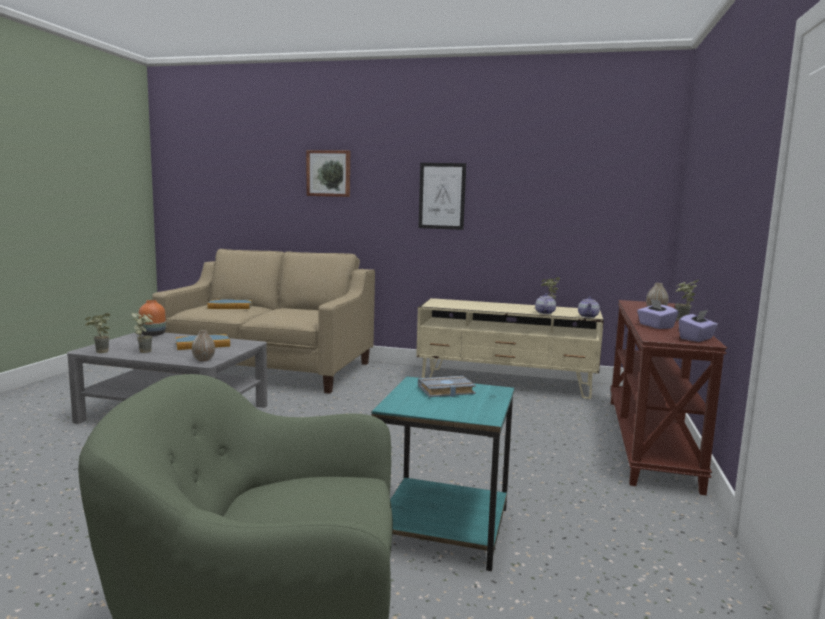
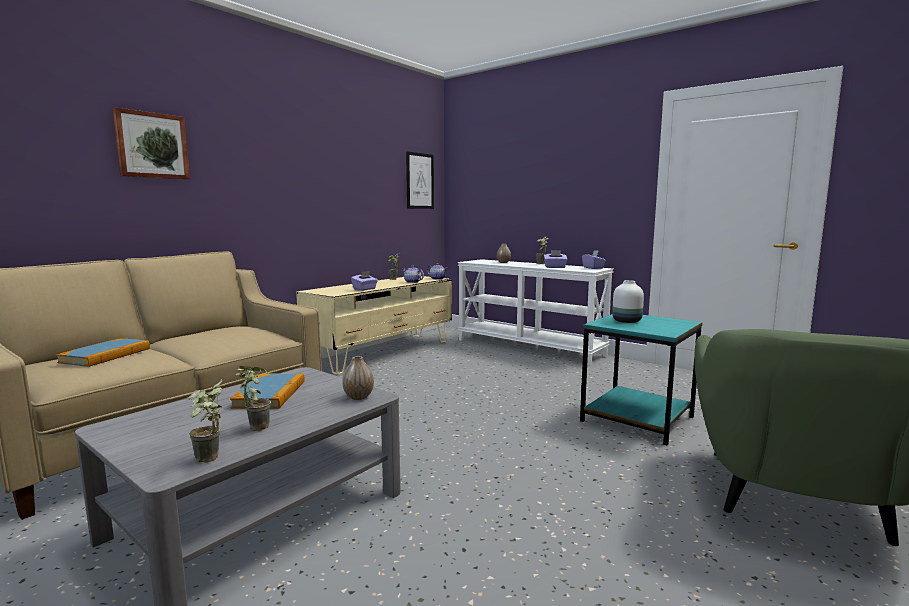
camera: 65 degrees left, 0 degrees up
orange vase [139,300,166,336] -> none
grey book [418,376,476,397] -> white vase [612,280,644,323]
picture [419,163,466,230] -> picture moved to [406,151,434,209]
brown console table [610,300,727,495] -> white console table [458,259,614,366]
none -> purple tissue box [351,271,378,291]

